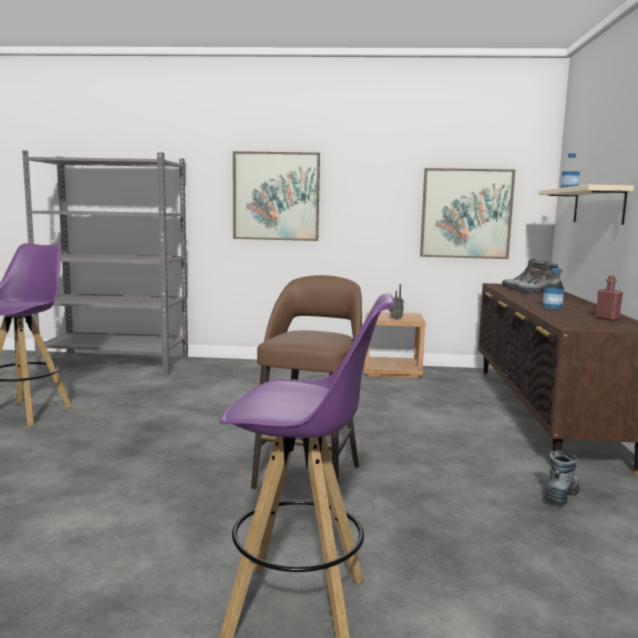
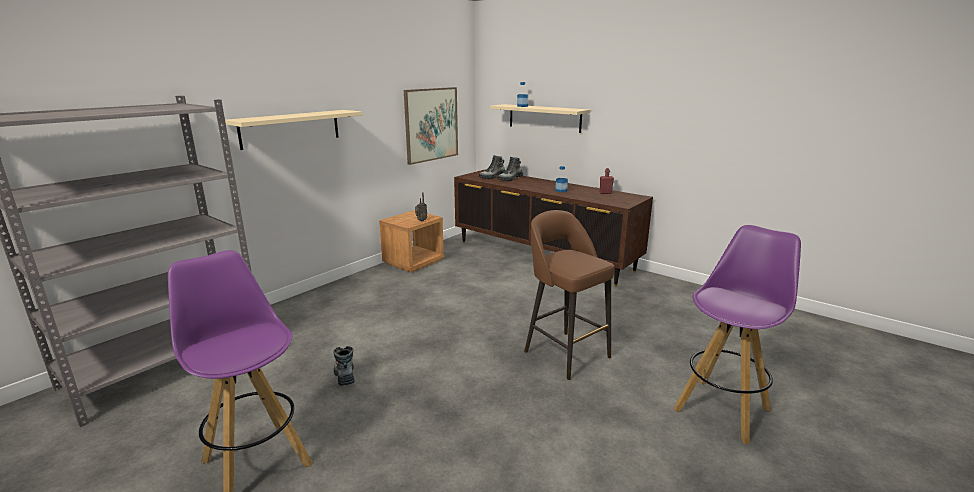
camera: 55 degrees left, 10 degrees up
picture [233,151,320,241] -> beige shelf [225,110,362,150]
boot [544,450,580,505] -> boot moved to [333,346,355,386]

